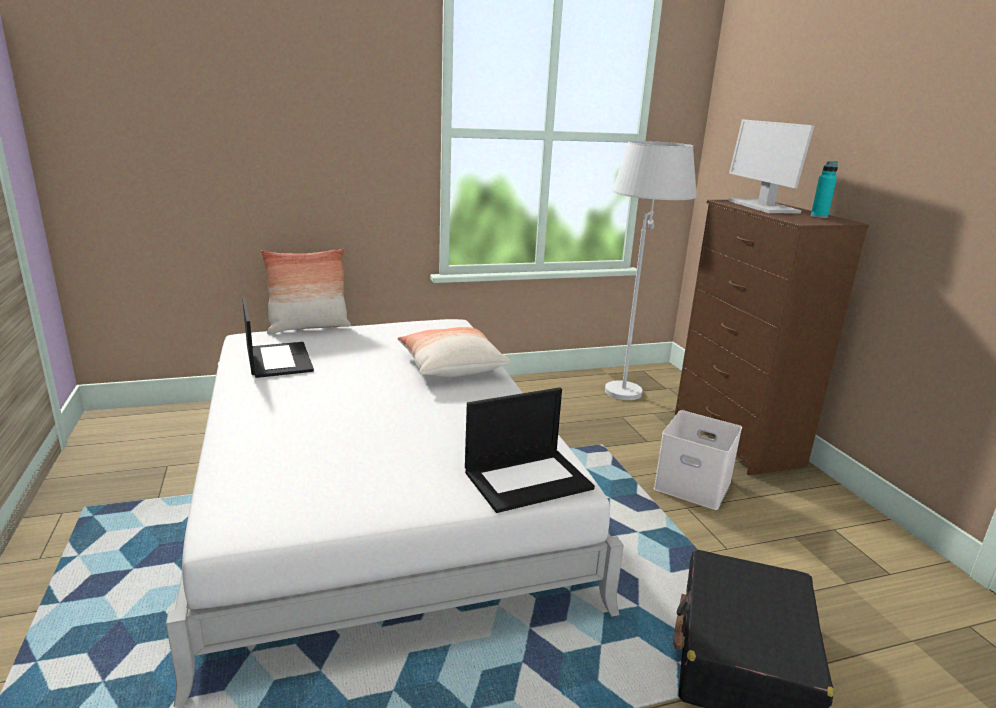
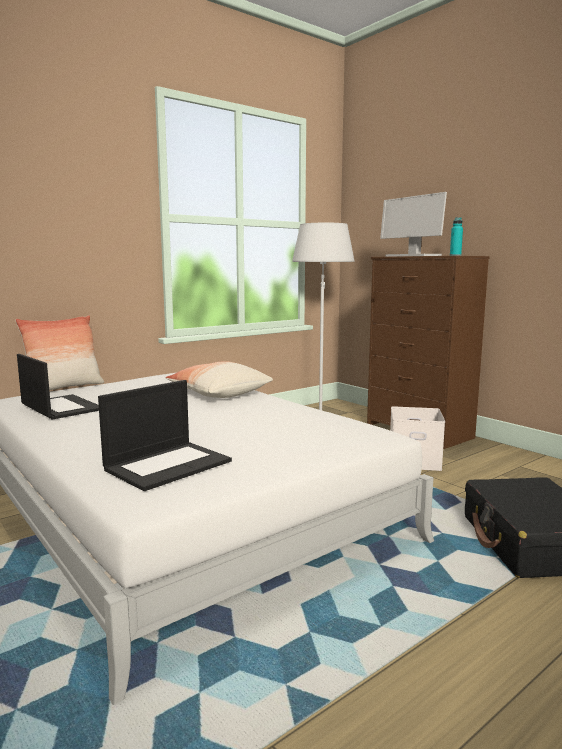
camera: 20 degrees left, 10 degrees down
laptop [465,387,595,513] -> laptop moved to [98,380,232,491]

